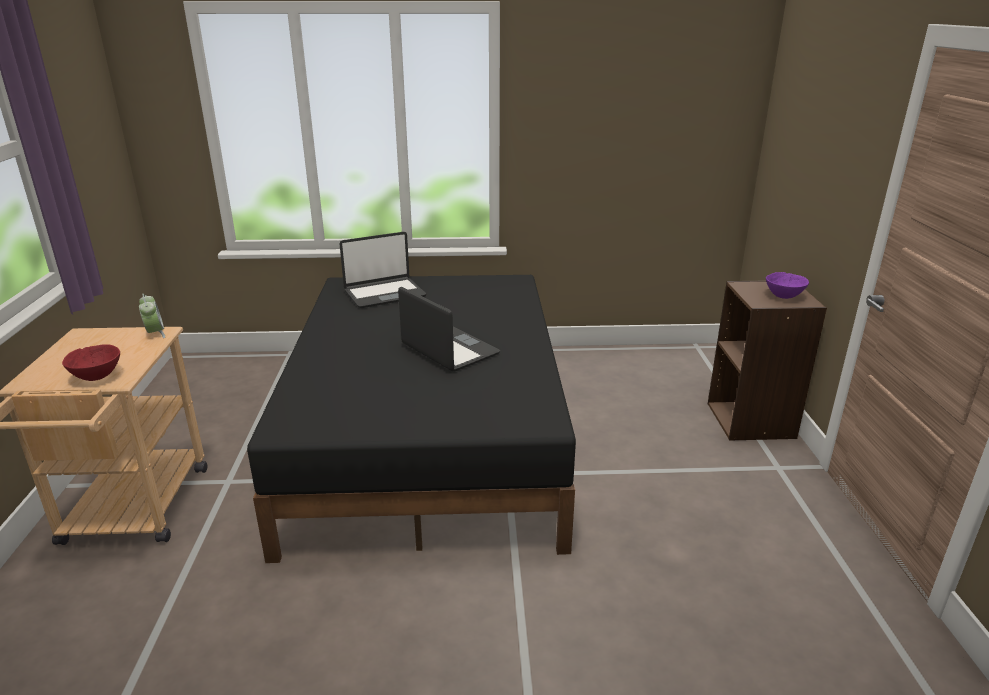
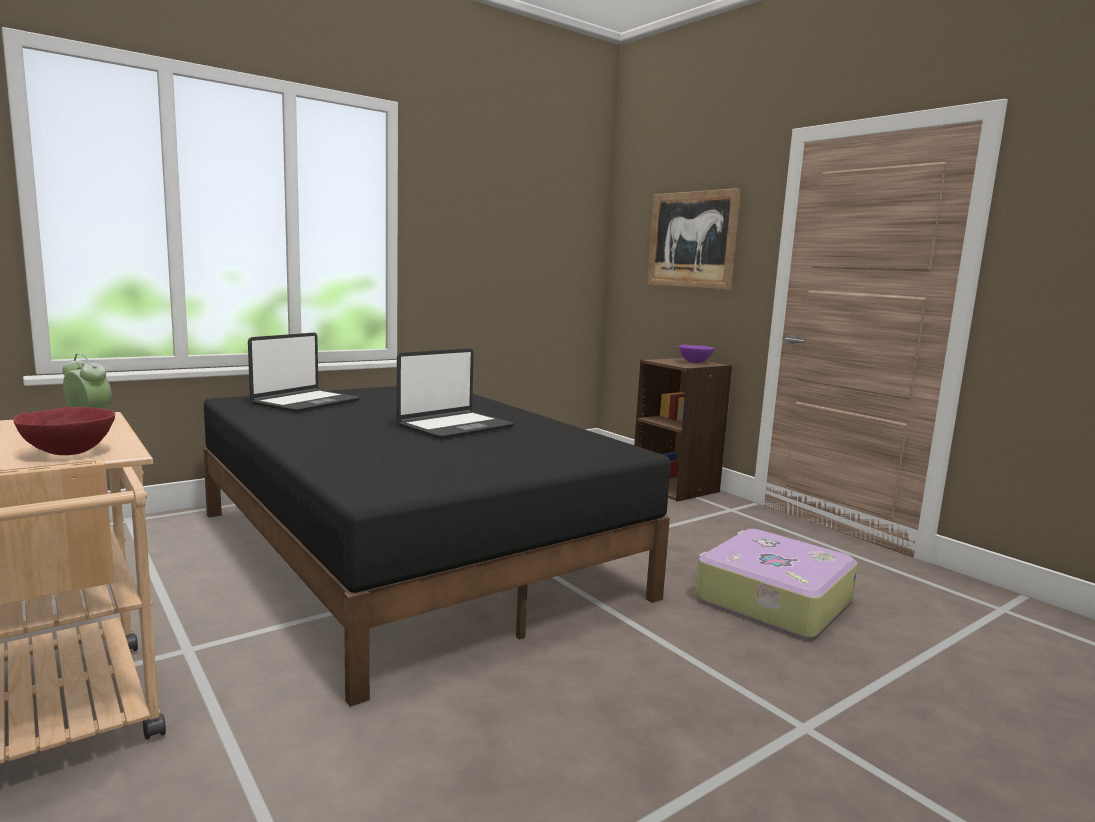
camera: 35 degrees left, 15 degrees down
laptop [398,287,500,372] -> laptop turned 120 degrees clockwise [397,348,514,440]
none -> picture [647,188,741,290]
none -> suitcase [695,529,858,638]

